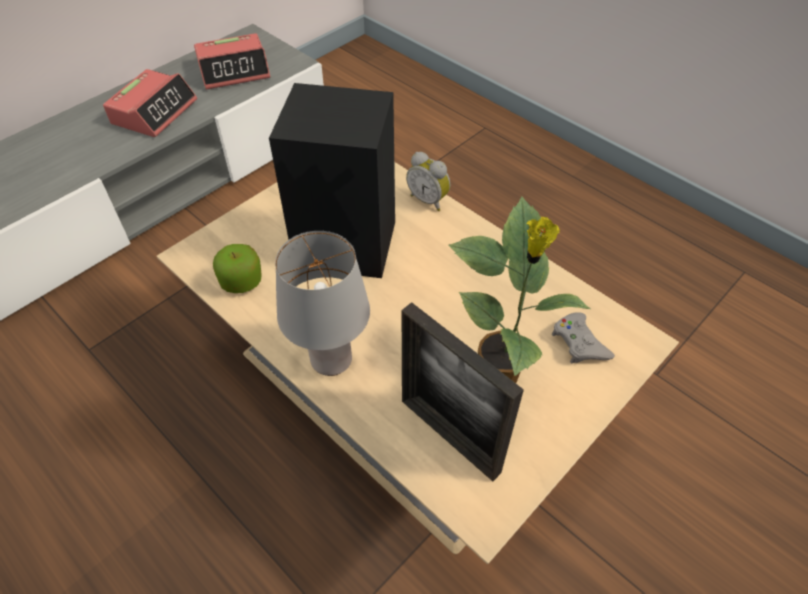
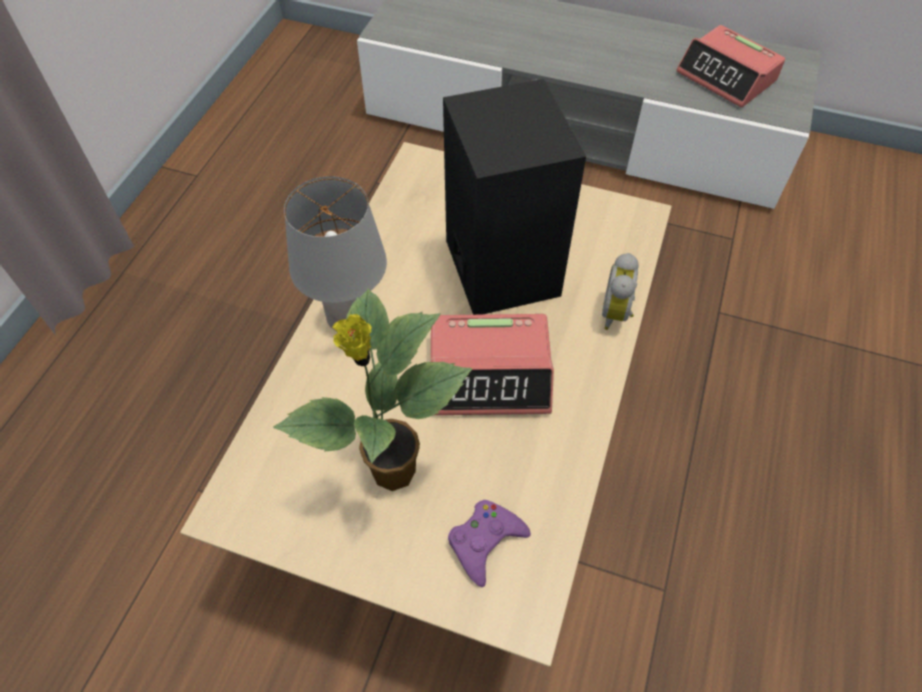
camera: 65 degrees right, 5 degrees up
alarm clock [103,69,197,137] -> alarm clock moved to [431,314,554,415]
apple [213,244,262,293] -> none
picture frame [402,302,524,481] -> none
grey game controller [552,312,615,363] -> purple game controller [448,500,531,587]

